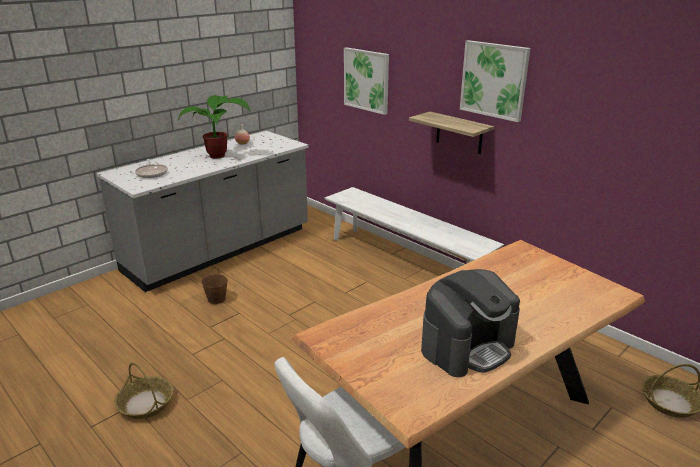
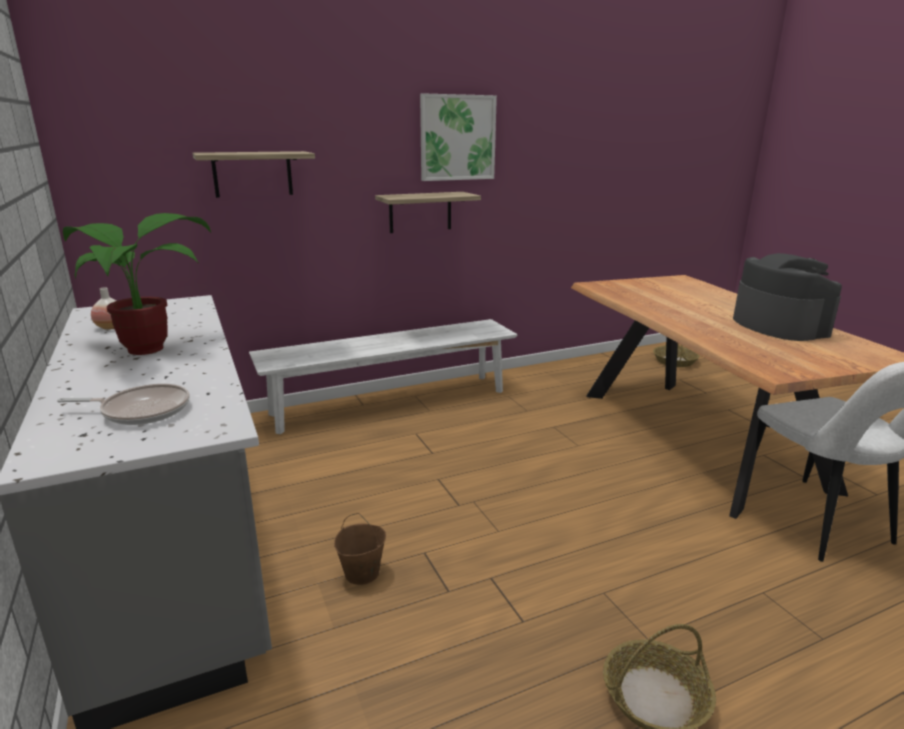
camera: 70 degrees left, 5 degrees down
picture [344,47,389,115] -> shelf [192,151,315,198]

